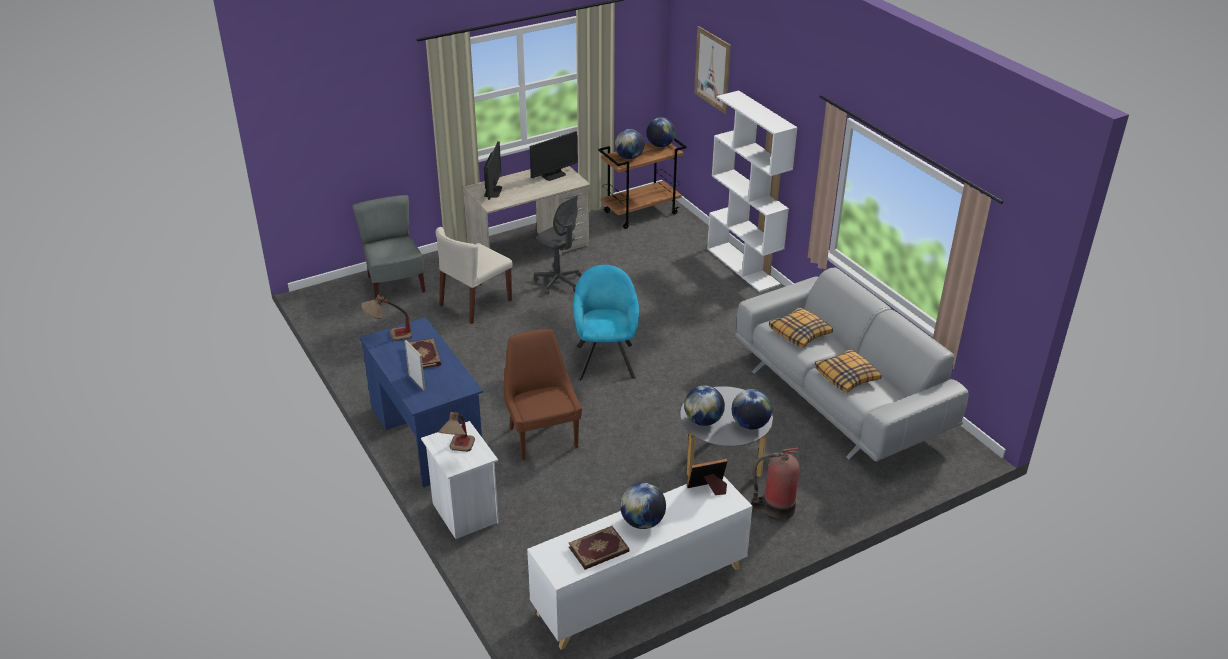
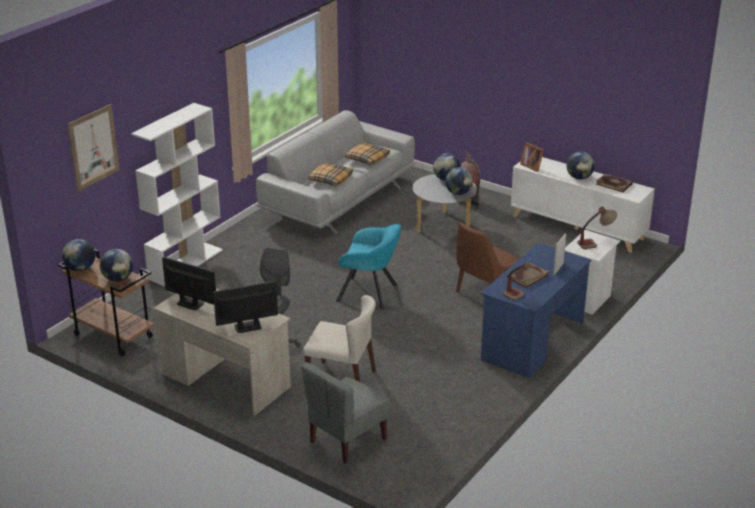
camera: 115 degrees left, 5 degrees down
turquoise armchair [573,265,639,380] -> turquoise armchair turned 135 degrees counterclockwise [336,224,401,309]

